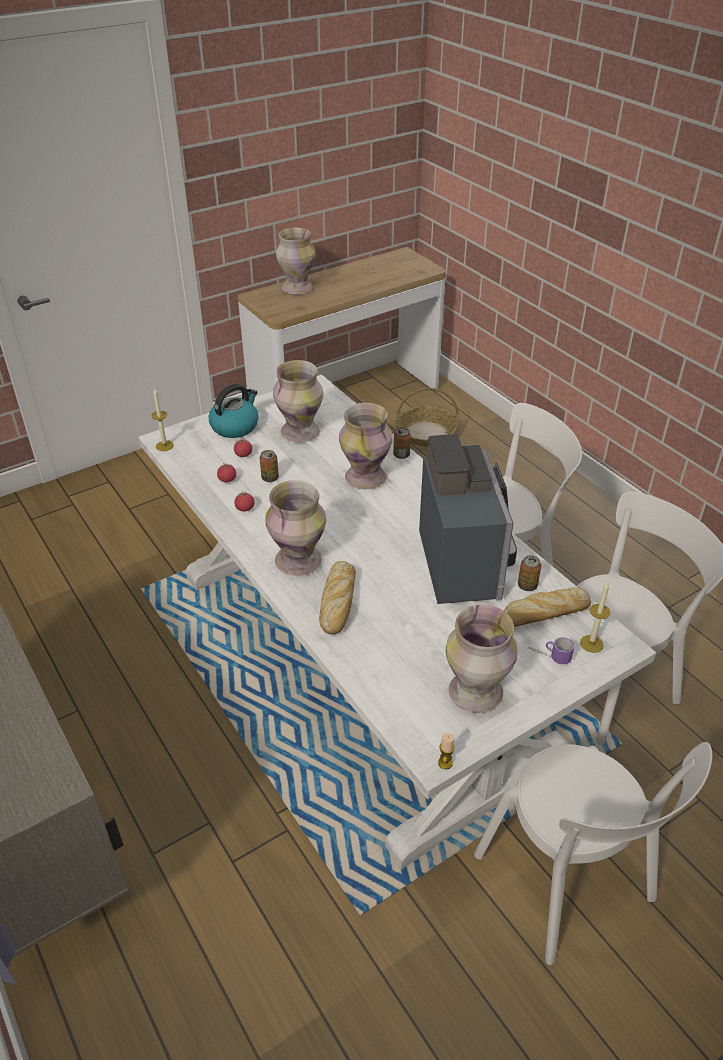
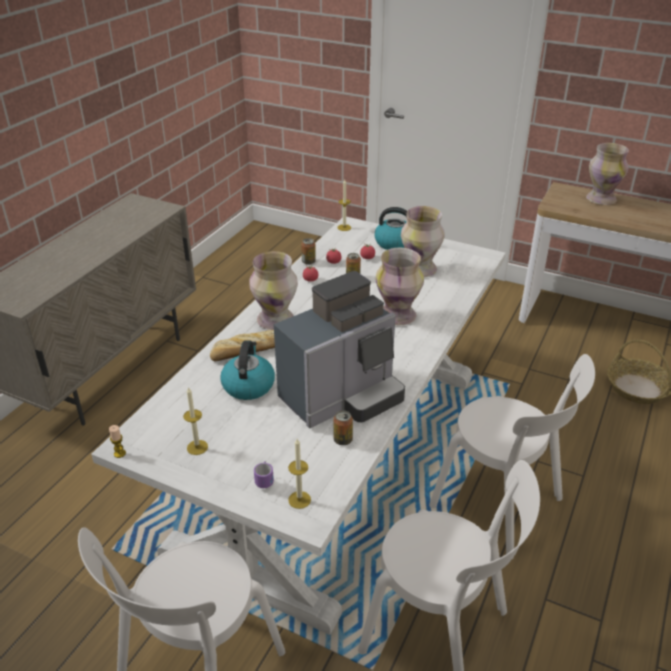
camera: 60 degrees right, 5 degrees down
can [393,427,411,459] -> can moved to [301,238,316,265]
vase [446,605,517,713] -> candle [183,387,208,455]
bread [504,587,591,627] -> none
none -> kettle [220,340,275,400]

